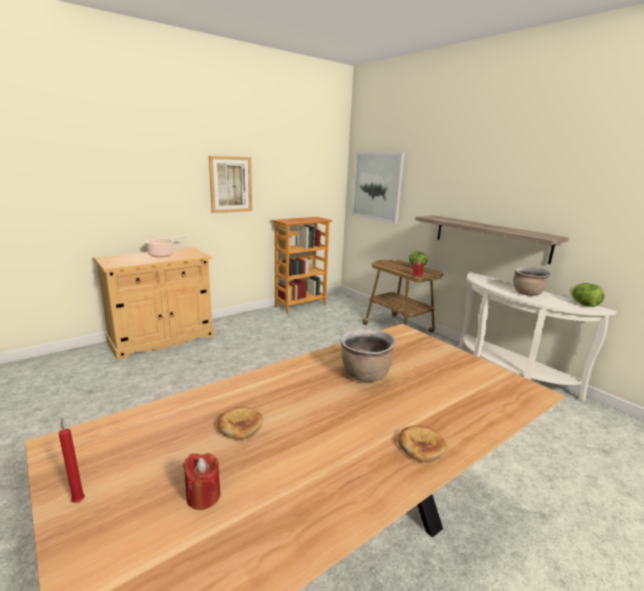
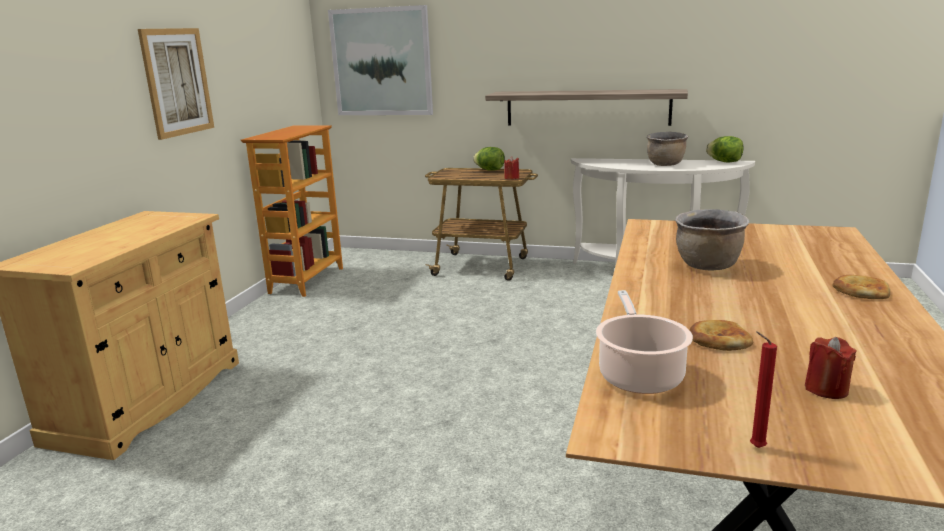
camera: 35 degrees left, 0 degrees up
cooking pot [146,236,186,257] -> cooking pot moved to [596,290,693,394]

